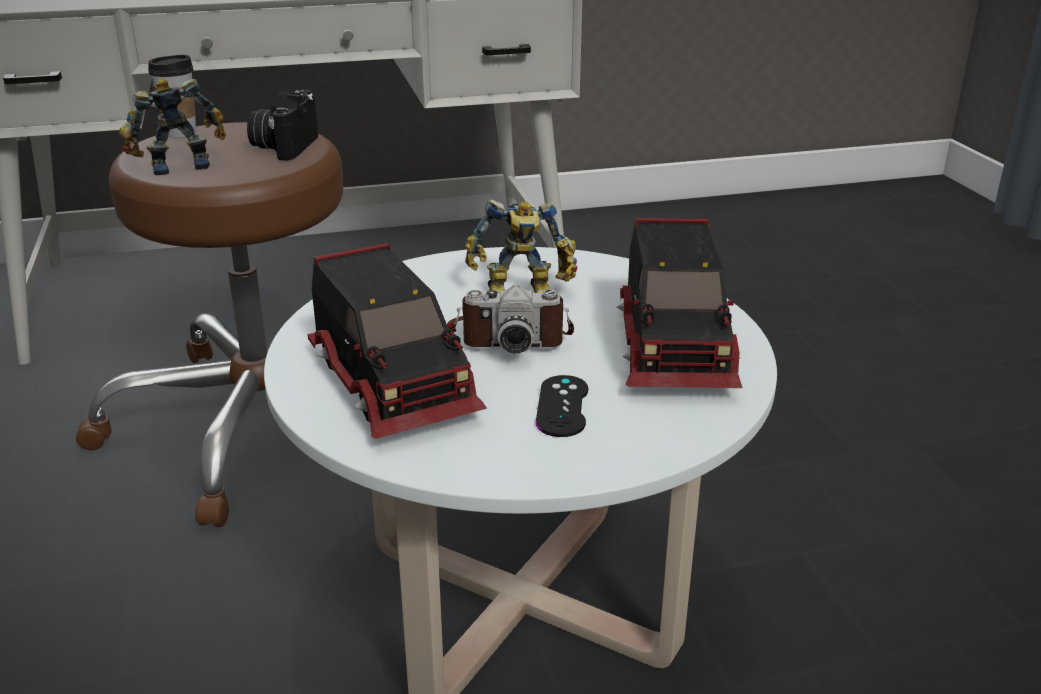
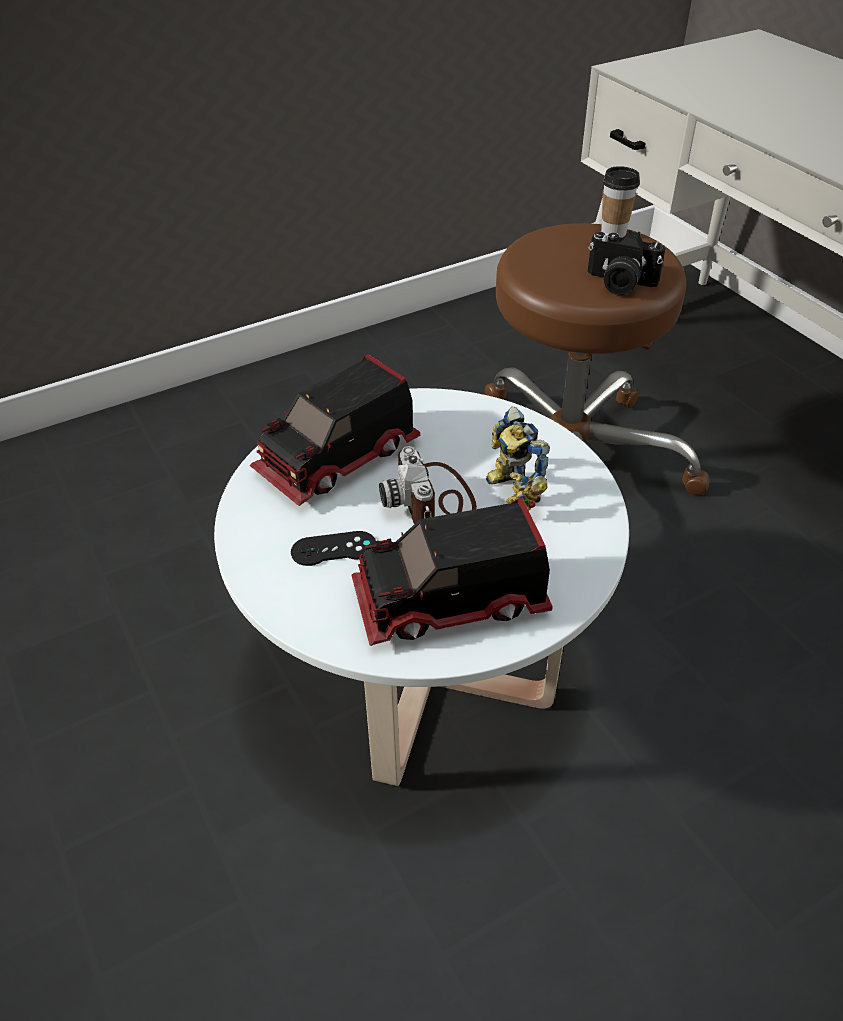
camera: 75 degrees right, 15 degrees up
toy robot [119,79,226,175] -> none
camera [247,90,318,161] -> camera turned 150 degrees counterclockwise [587,230,666,295]

